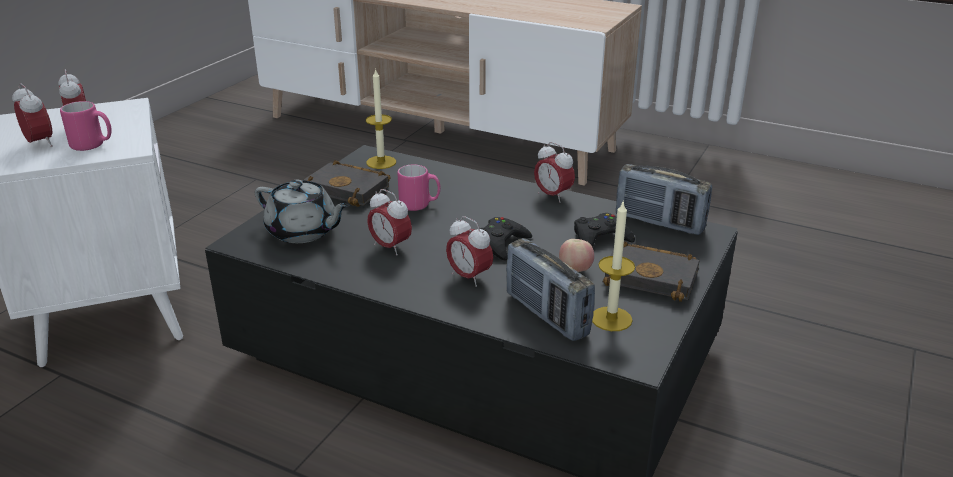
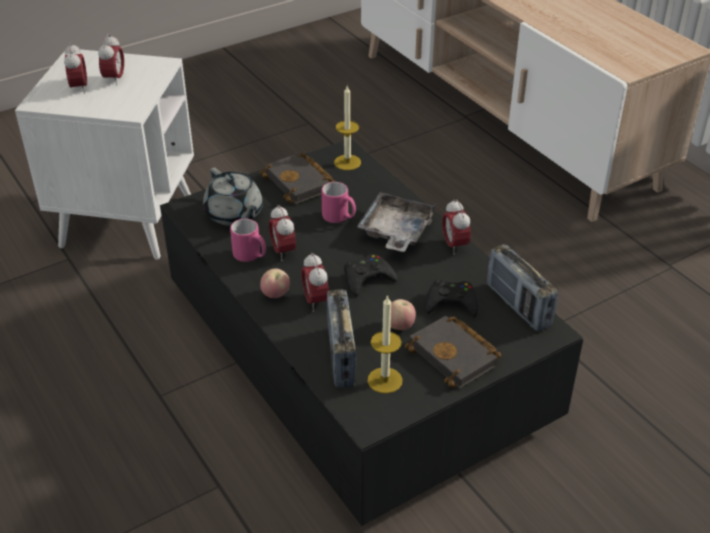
camera: 30 degrees right, 10 degrees up
pink mug [60,101,112,151] -> pink mug moved to [230,219,266,262]
none -> apple [260,269,290,298]
none -> grey tray [357,192,437,252]

